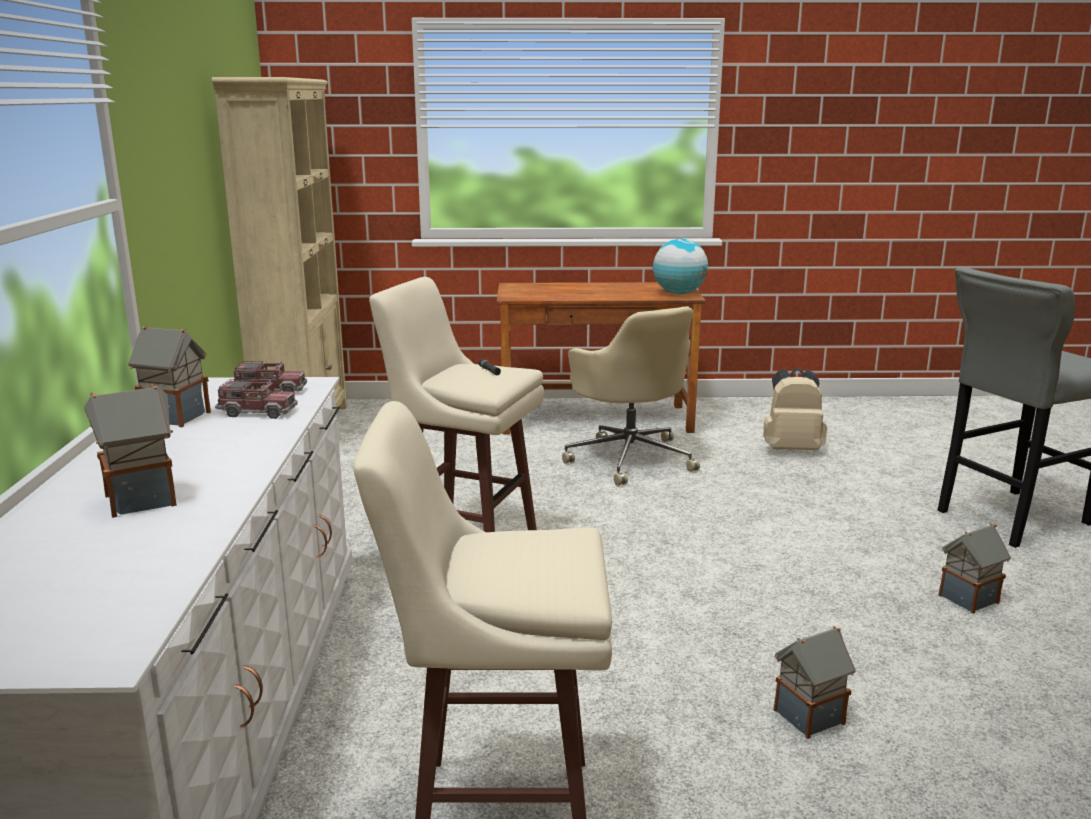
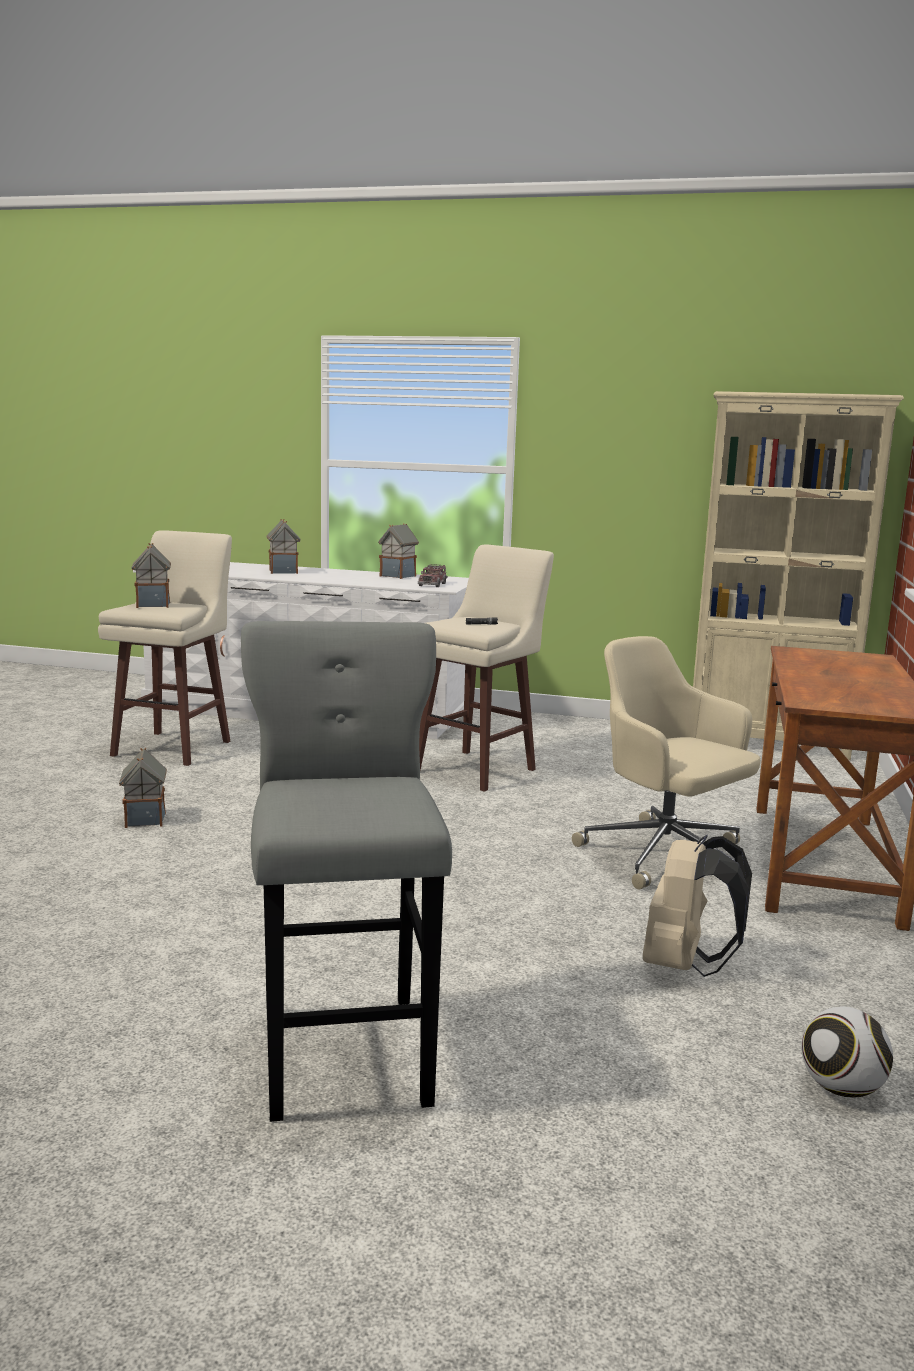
camera: 105 degrees right, 5 degrees down
toy truck [215,379,298,419] -> none
beige office chair [562,306,700,486] -> beige office chair turned 60 degrees clockwise [572,636,760,890]
globe [653,239,708,294] -> none
toy house [938,523,1011,614] -> toy house moved to [132,543,171,608]
none -> football [801,1006,893,1098]

